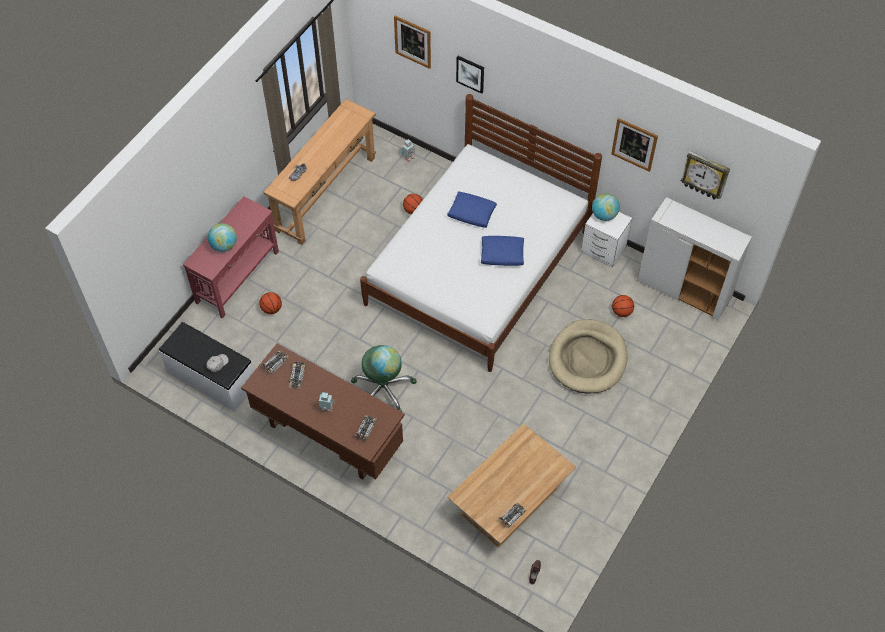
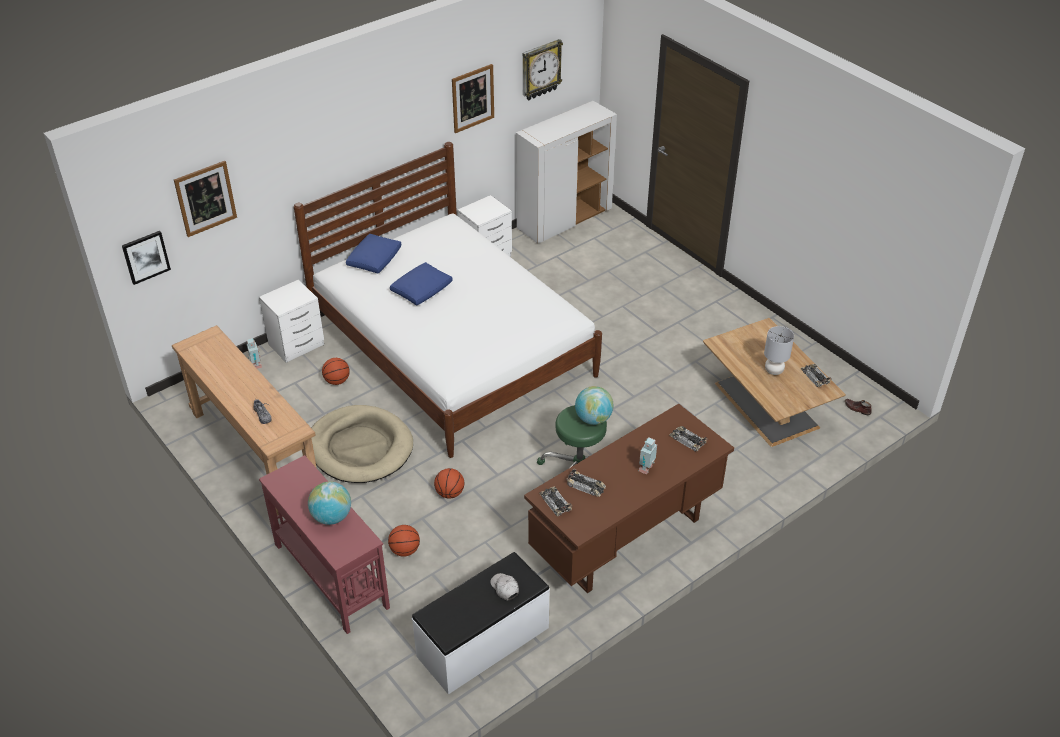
camera: 70 degrees left, 15 degrees down
picture [456,56,484,94] -> picture moved to [122,231,171,285]
blue pillow [481,236,524,266] -> blue pillow moved to [346,234,401,274]
beige dog bed [549,319,627,393] -> beige dog bed moved to [312,405,413,483]
globe [592,193,620,221] -> none
basketball [612,295,634,317] -> basketball moved to [434,468,464,499]
none -> white nightstand [259,279,324,363]
none -> grey table lamp [764,326,794,375]

